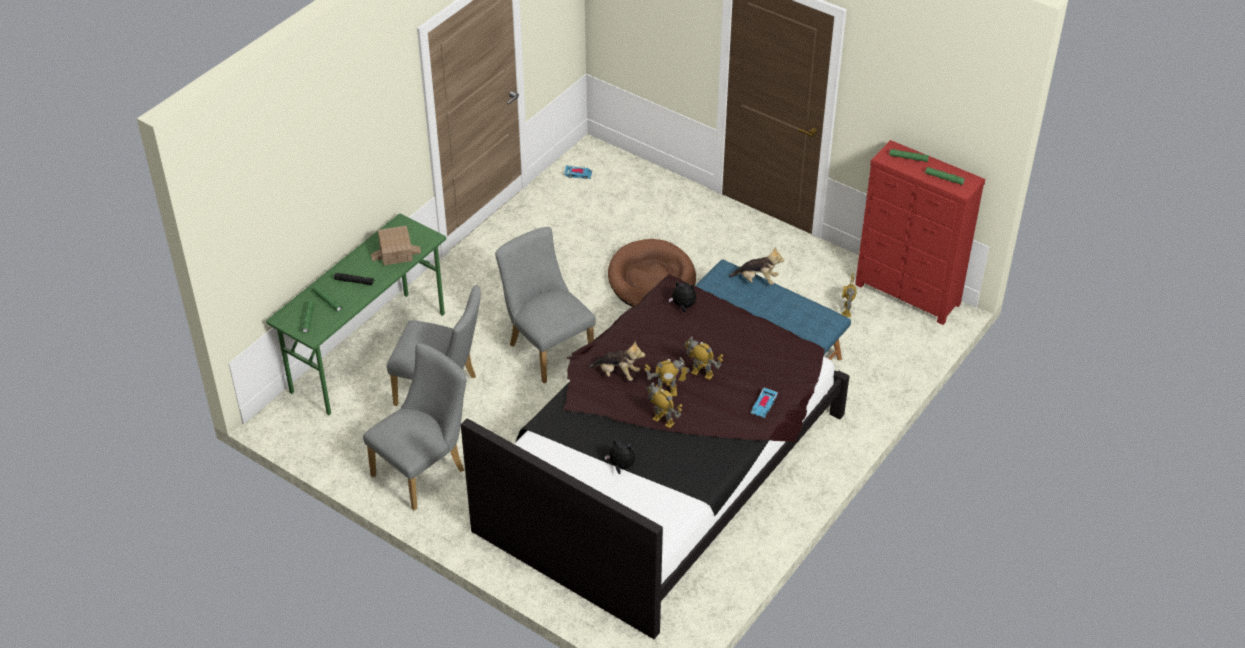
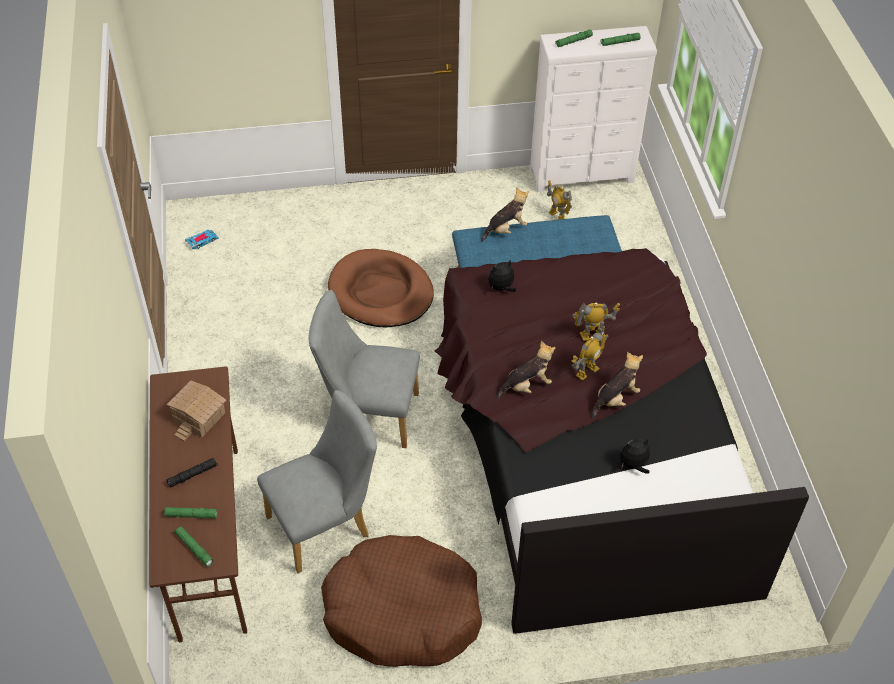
camera: 45 degrees left, 5 degrees up
green desk [266,213,446,415] -> brown desk [149,366,247,643]
grey chair [363,343,466,511] -> brown dog bed [321,535,482,667]
toy robot [646,382,682,428] -> plush toy [592,352,643,418]
toy car [751,387,778,418] -> none
red dresser [855,140,985,325] -> white dresser [530,26,657,192]

